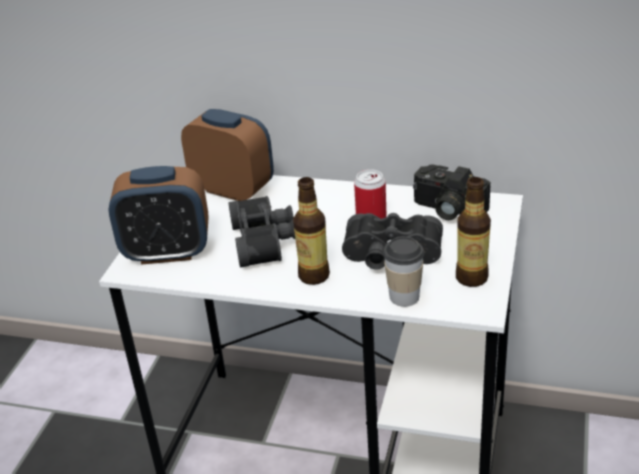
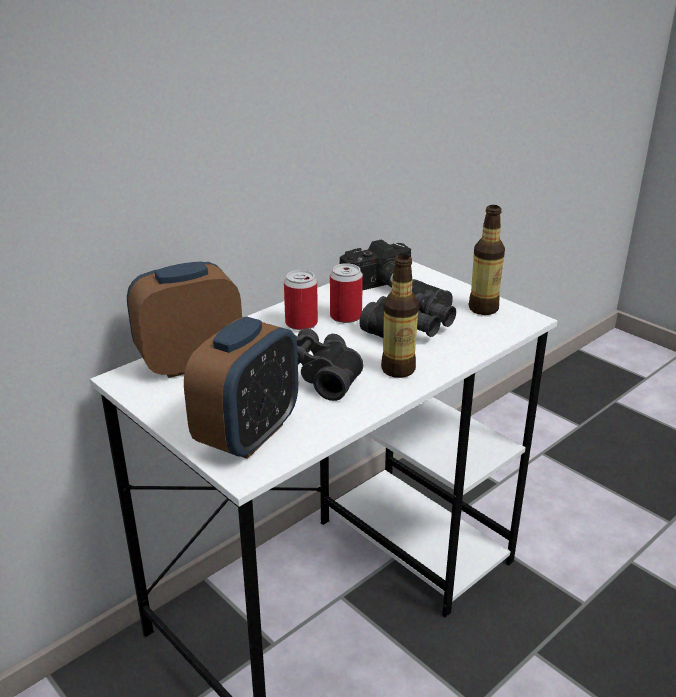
camera: 60 degrees left, 5 degrees down
cup [383,236,424,307] -> none
none -> can [284,270,318,330]

